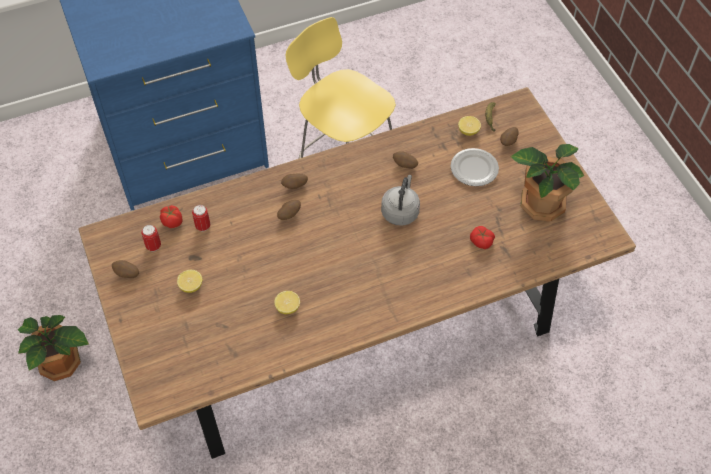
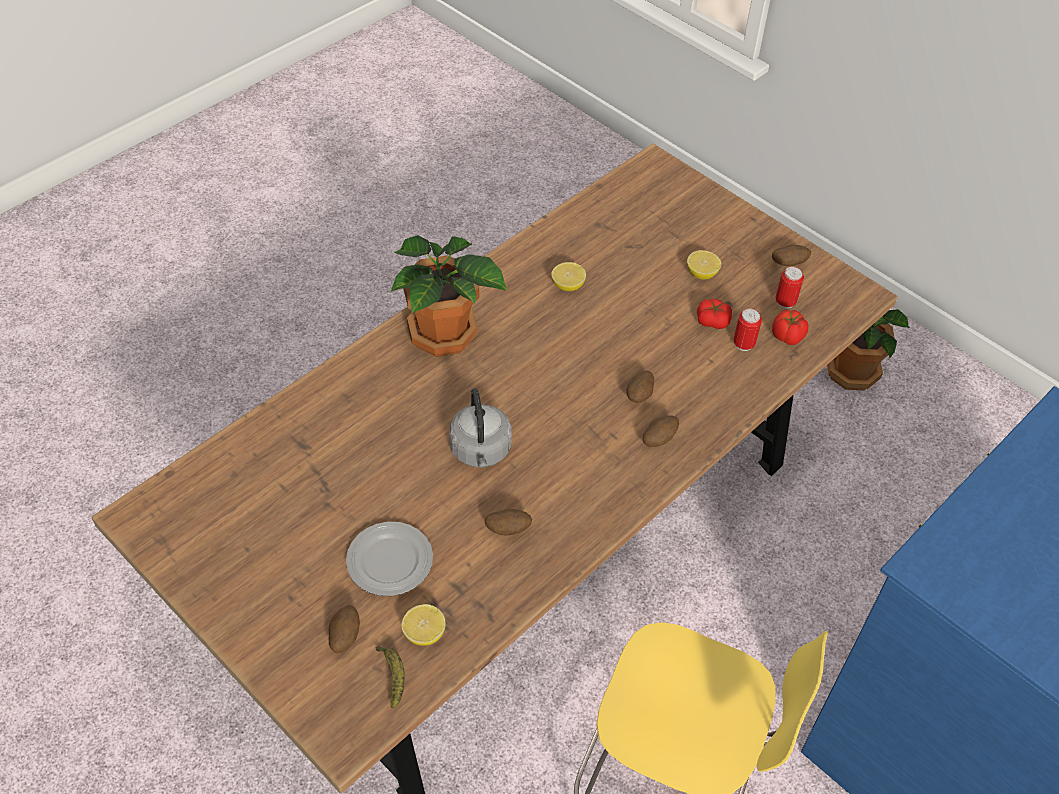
camera: 155 degrees right, 5 degrees down
tomato [470,226,495,249] -> tomato moved to [697,299,732,329]
potted plant [511,144,584,222] -> potted plant moved to [391,235,507,357]

